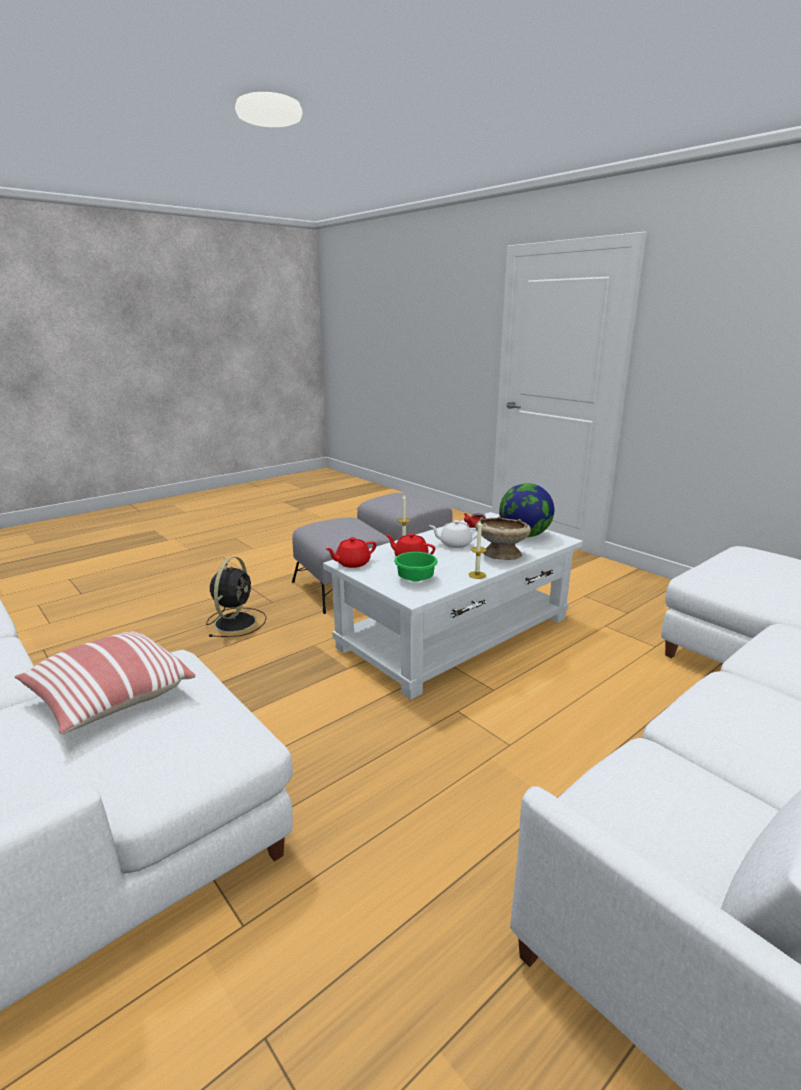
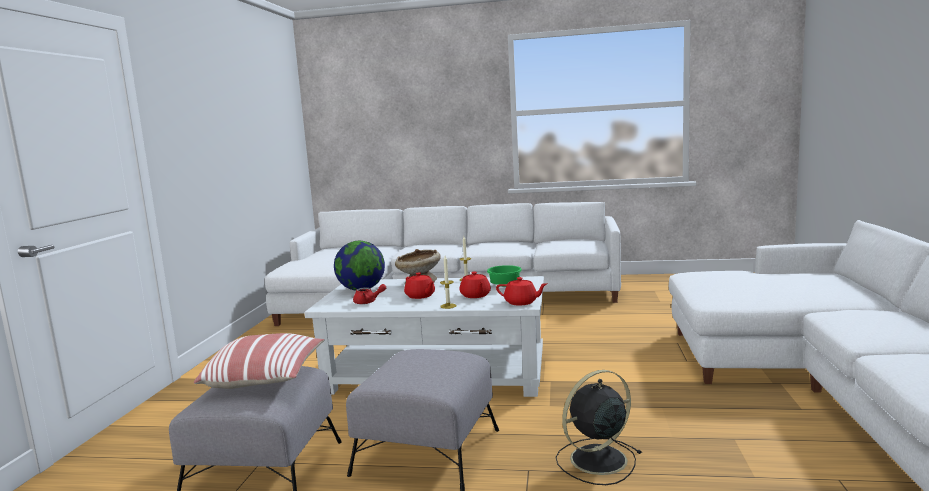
camera: 130 degrees left, 10 degrees down
pillow [14,631,196,734] -> pillow moved to [194,333,324,389]
white teapot [429,520,477,548] -> red teapot [404,272,435,299]

